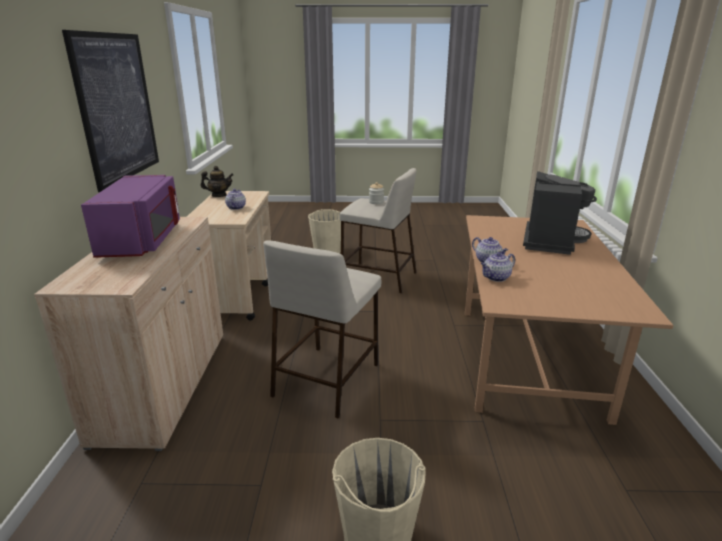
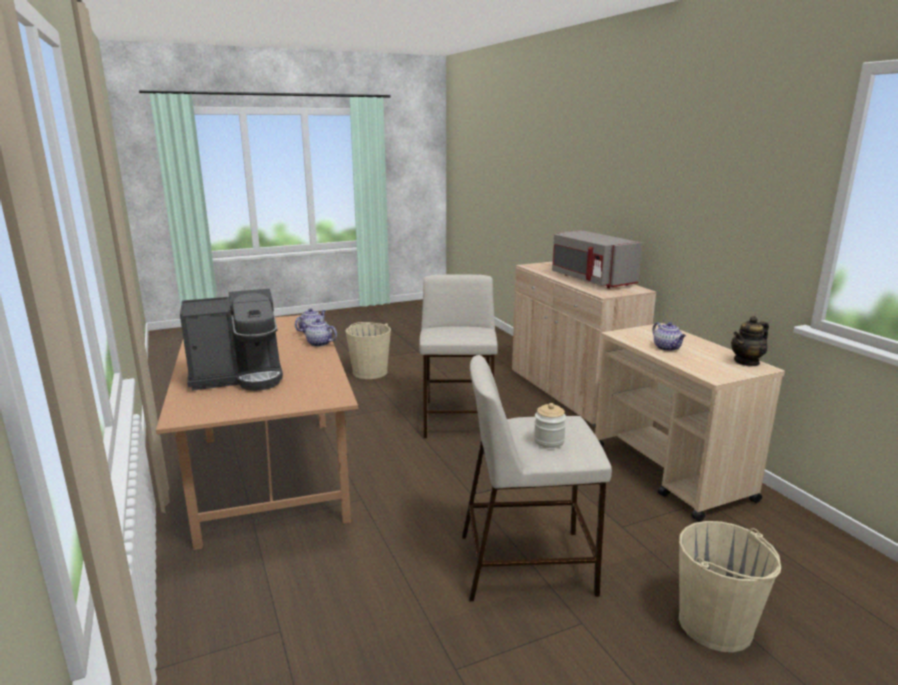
camera: 155 degrees right, 5 degrees down
picture [62,30,159,192] -> none
purple microwave [81,175,180,258] -> grey microwave [552,230,642,288]
coffee machine [523,171,597,255] -> coffee machine turned 105 degrees counterclockwise [180,289,283,391]

